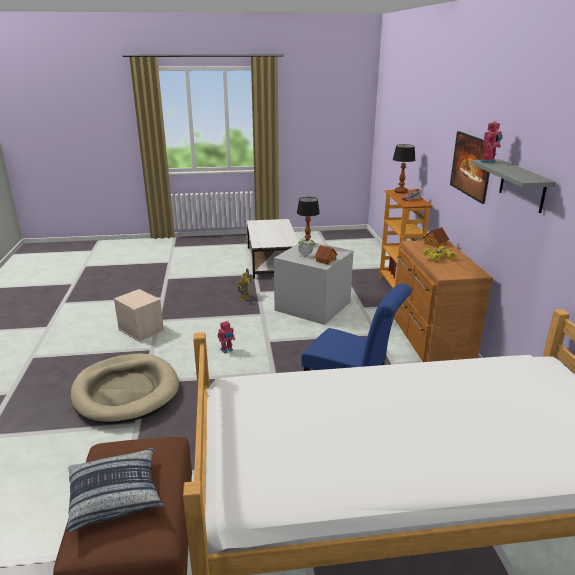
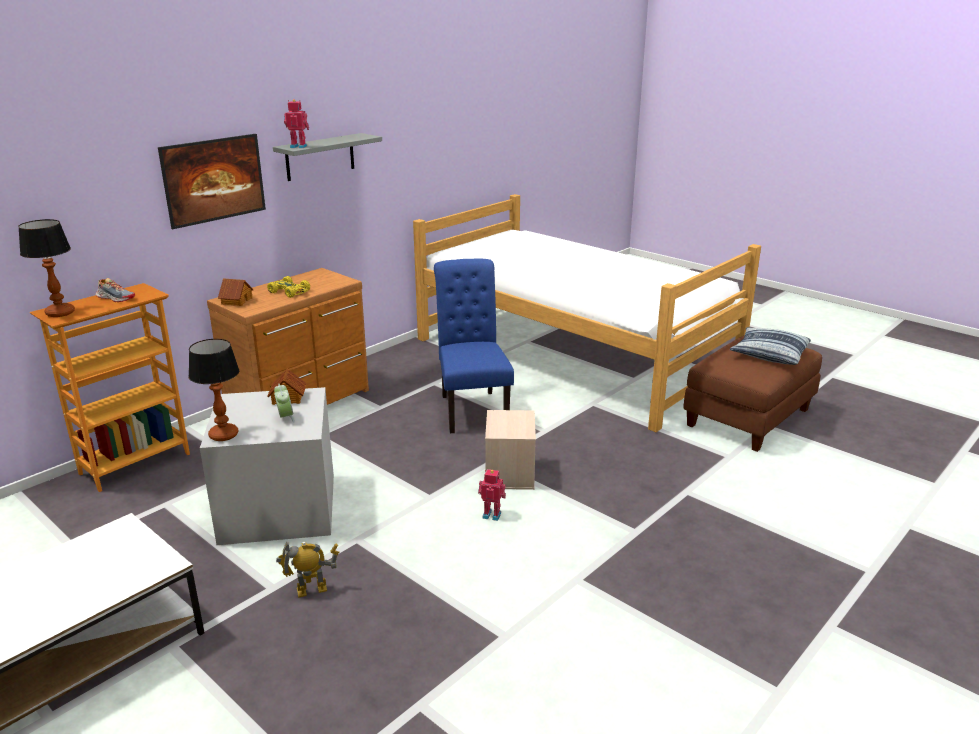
camera: 130 degrees left, 0 degrees up
beige dog bed [71,354,179,424] -> none
beige storage box [114,289,164,342] -> beige storage box moved to [485,410,536,490]

